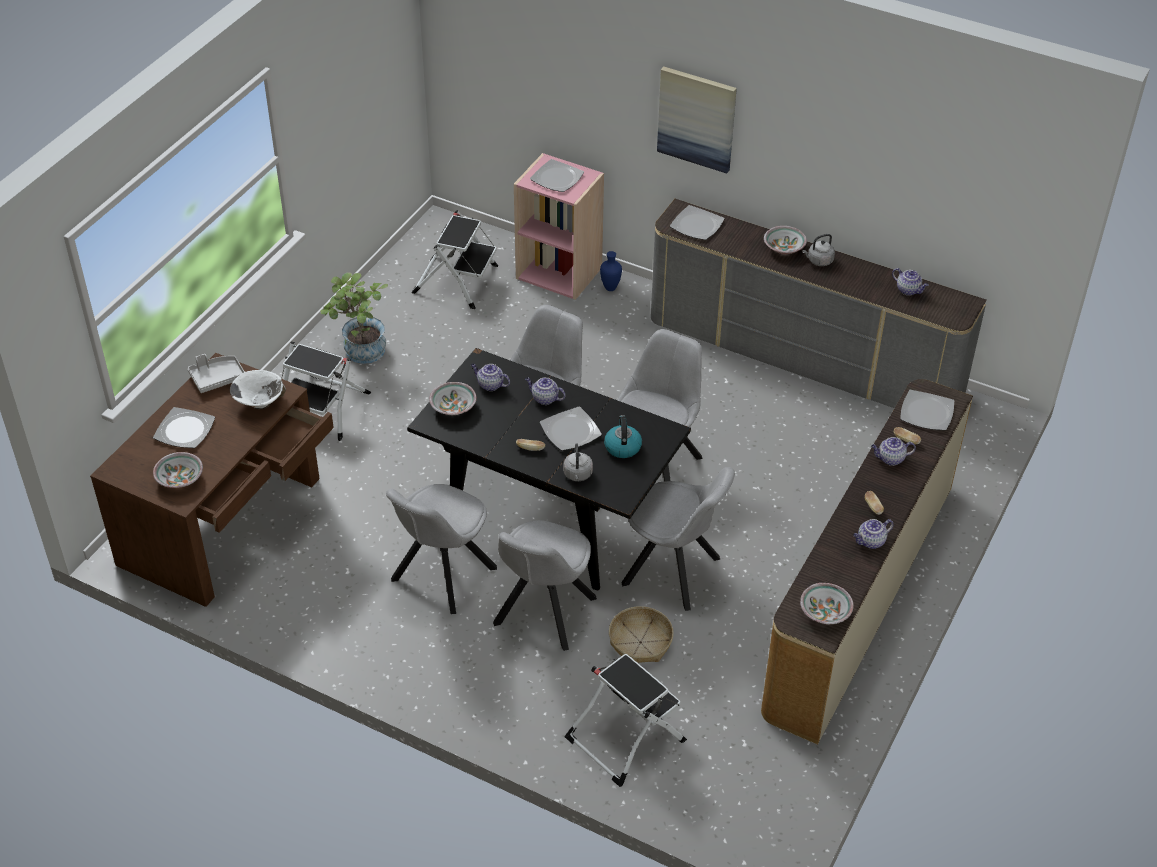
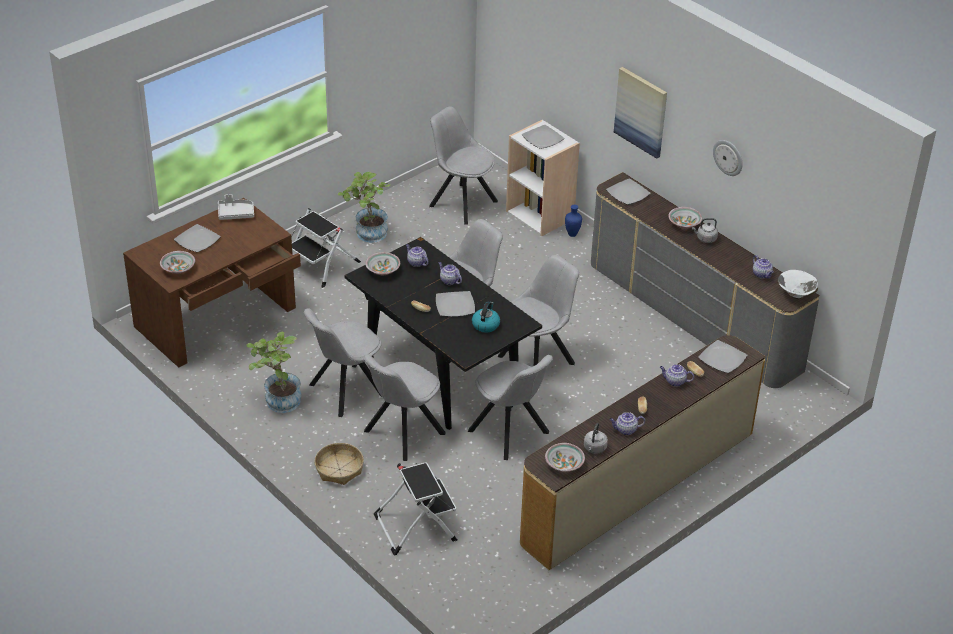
camera: 20 degrees right, 5 degrees down
white bowl [230,370,286,409] -> white bowl moved to [778,270,818,299]
step ladder [412,210,498,309] -> grey chair [429,106,498,224]
pink bookcase [514,153,604,300] -> white bookcase [506,120,580,236]
grey kettle [563,443,593,481] -> grey kettle moved to [584,423,608,454]
basket [609,606,674,663] -> basket moved to [314,443,364,485]
none -> potted plant [246,332,302,413]
none -> wall clock [713,140,743,176]

